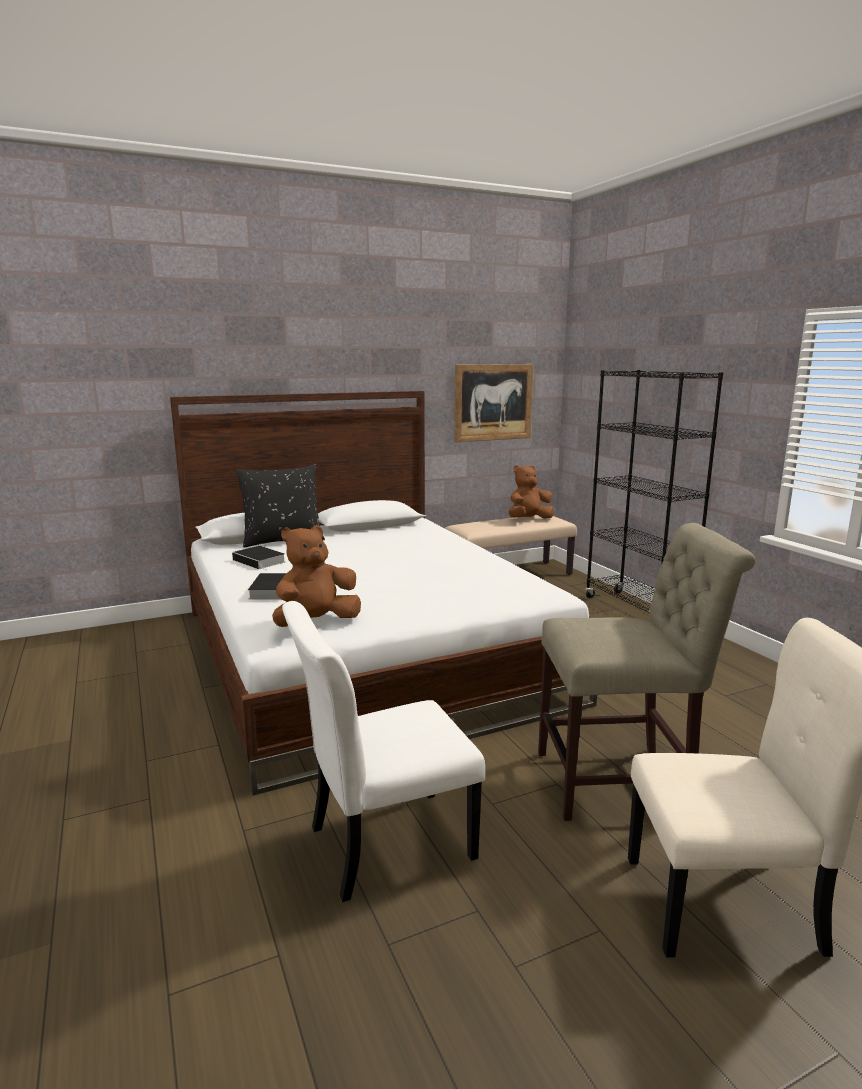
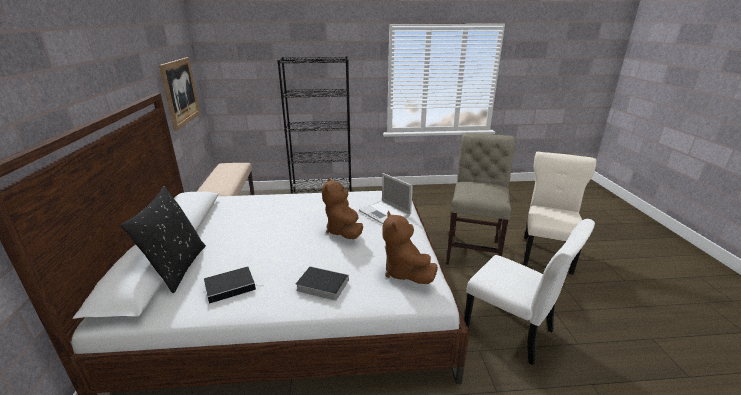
camera: 70 degrees left, 10 degrees up
white chair [282,601,485,902] -> white chair turned 45 degrees counterclockwise [464,219,595,365]
brown plush toy [509,465,554,519] -> brown plush toy moved to [322,177,363,239]
none -> laptop [359,173,413,224]

